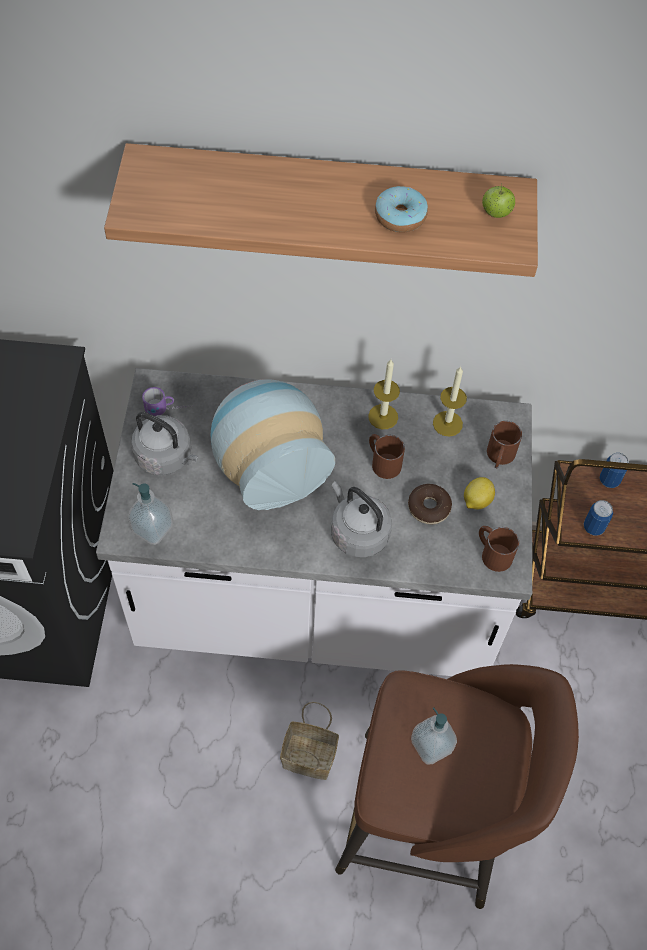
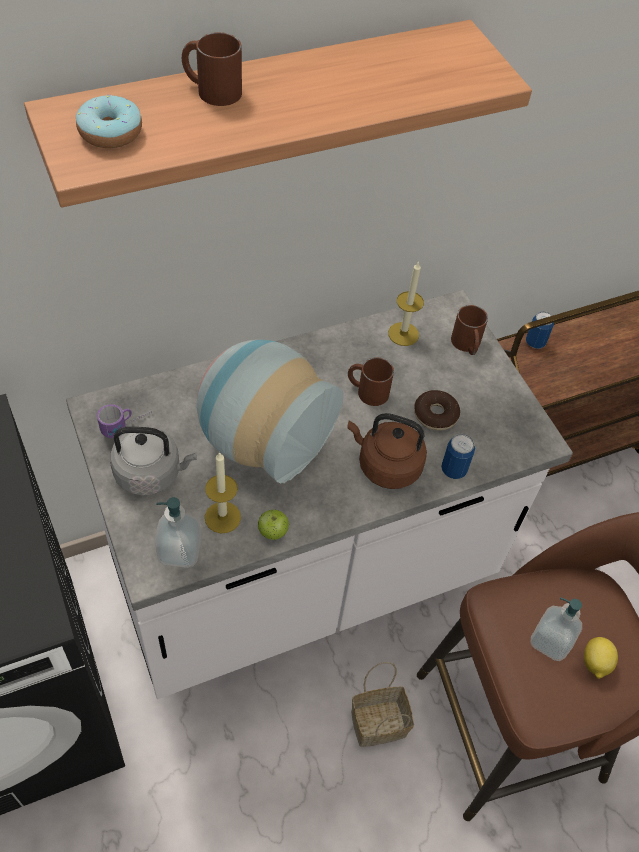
camera: 30 degrees left, 5 degrees down
grey kettle [331,481,392,557] -> brown kettle [347,413,427,489]
candle [368,359,400,429] -> candle moved to [205,452,241,533]
donut [375,186,428,233] -> donut moved to [76,95,142,148]
lemon [464,477,495,509] -> lemon moved to [584,637,618,679]
brown mug [479,526,519,572] -> brown mug moved to [182,32,242,106]
apple [482,183,515,218] -> apple moved to [258,510,289,540]
can [584,500,613,536] -> can moved to [441,434,475,479]

